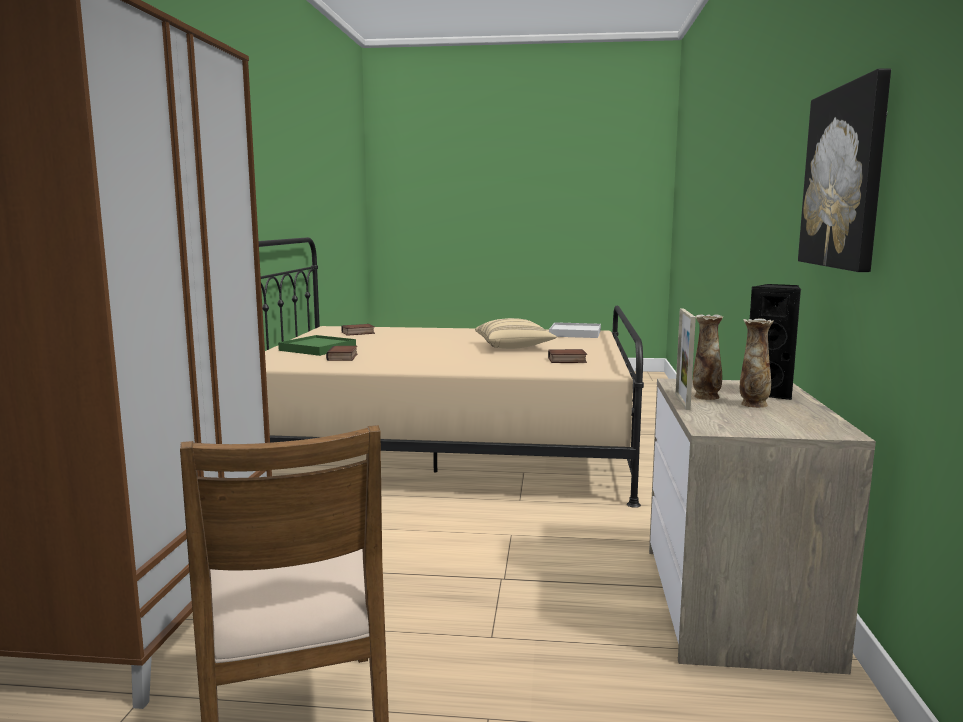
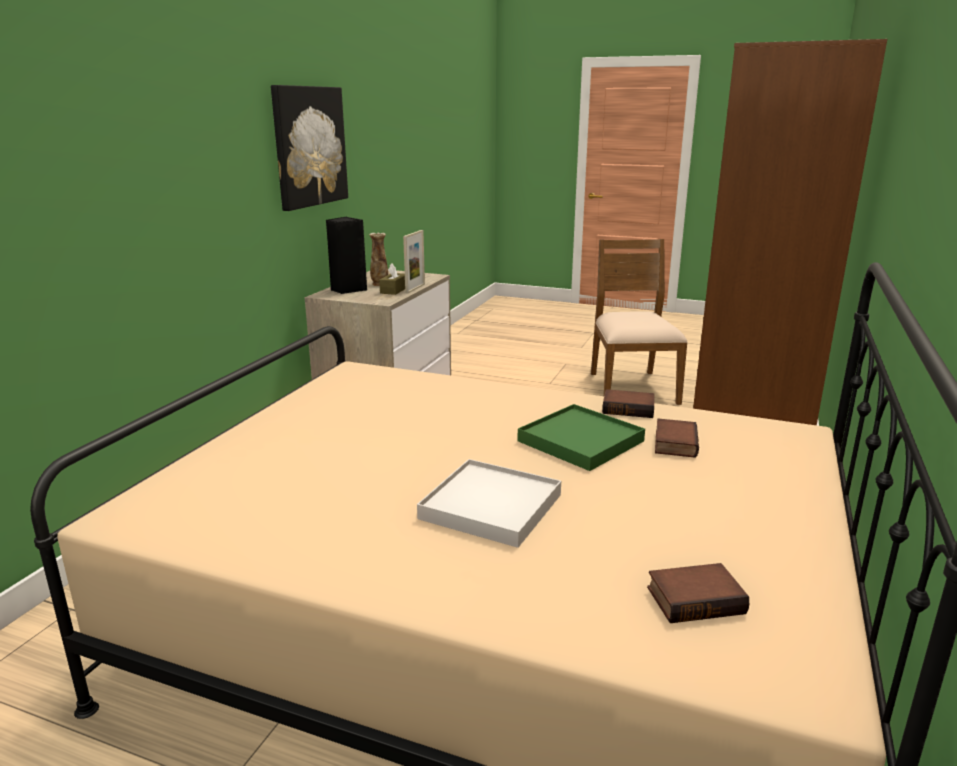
camera: 165 degrees left, 10 degrees up
green tray [278,335,356,356] -> green tray moved to [517,404,645,471]
beige pillow [475,318,557,349] -> none
book [548,349,587,363] -> book moved to [602,389,655,418]
white tray [549,322,601,338] -> white tray moved to [417,459,561,548]
vase [693,314,723,400] -> brown tissue box [379,263,405,295]

